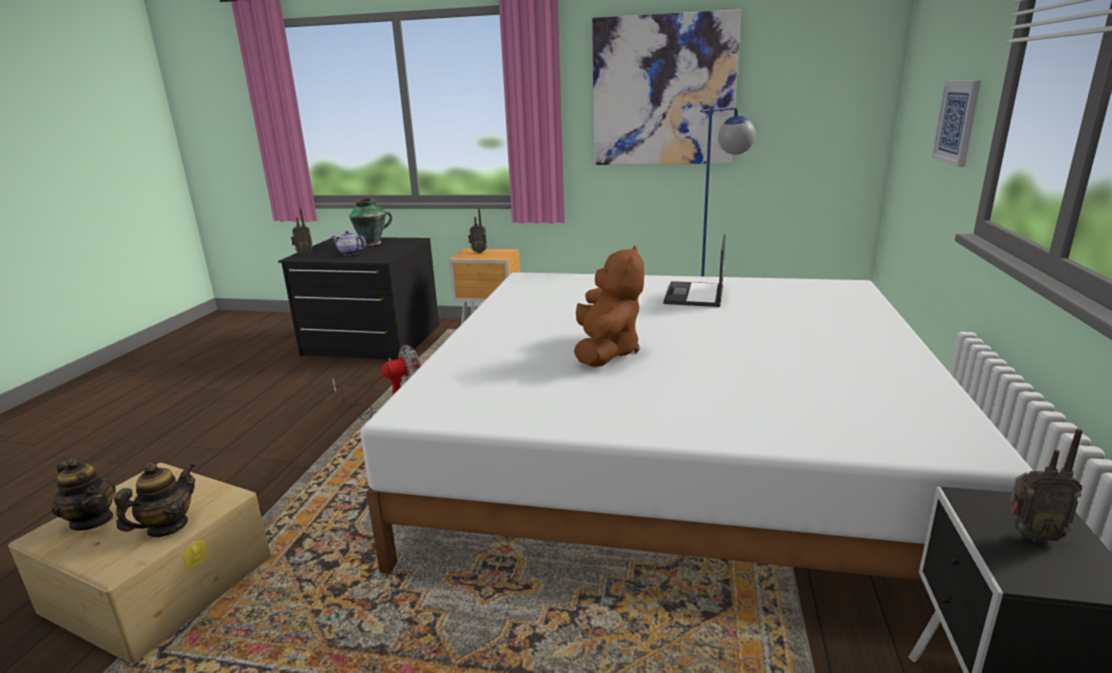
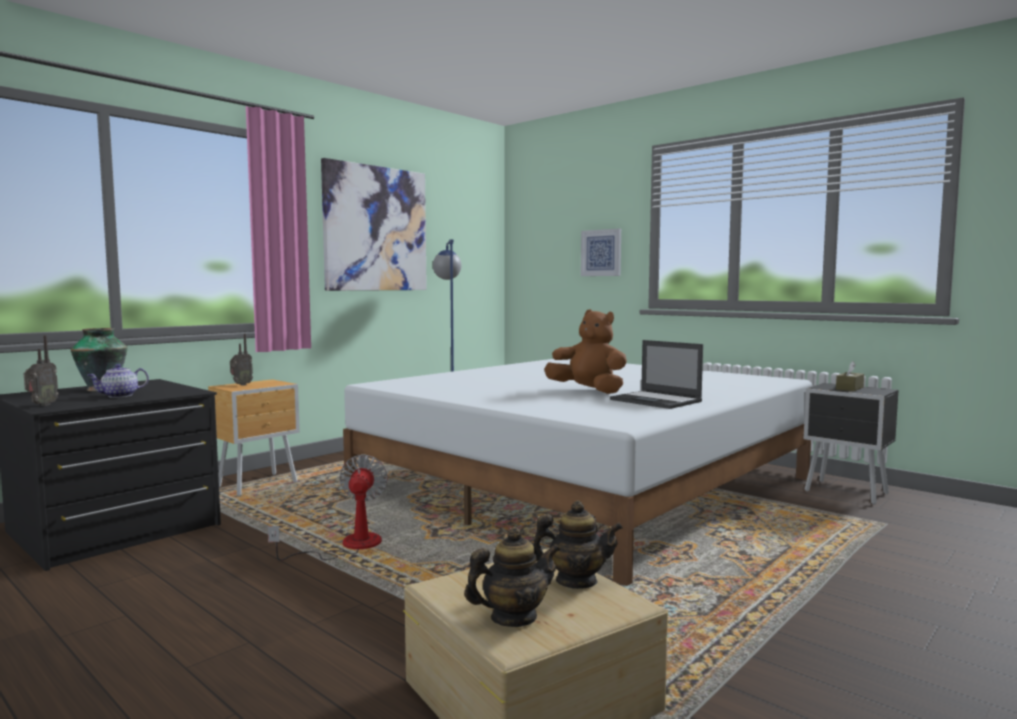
camera: 60 degrees left, 15 degrees down
teapot [114,463,195,537] -> teapot turned 120 degrees clockwise [532,501,623,589]
laptop [663,234,726,307] -> laptop moved to [610,340,703,409]
radio [1010,429,1083,543] -> brown tissue box [836,361,864,391]

